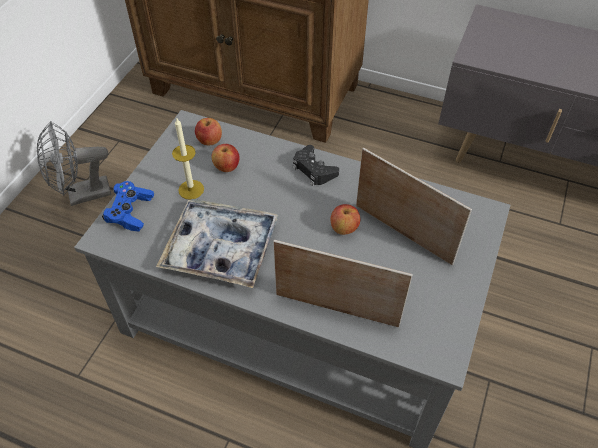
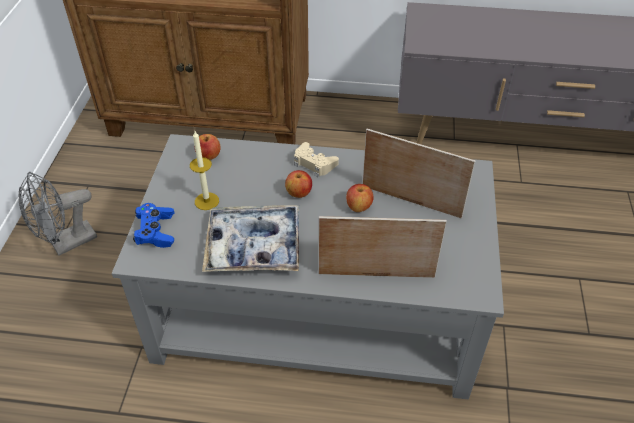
camera: 15 degrees left, 5 degrees down
apple [211,144,240,172] -> apple moved to [285,170,312,198]
black game controller [293,145,339,186] -> beige game controller [294,142,339,177]

